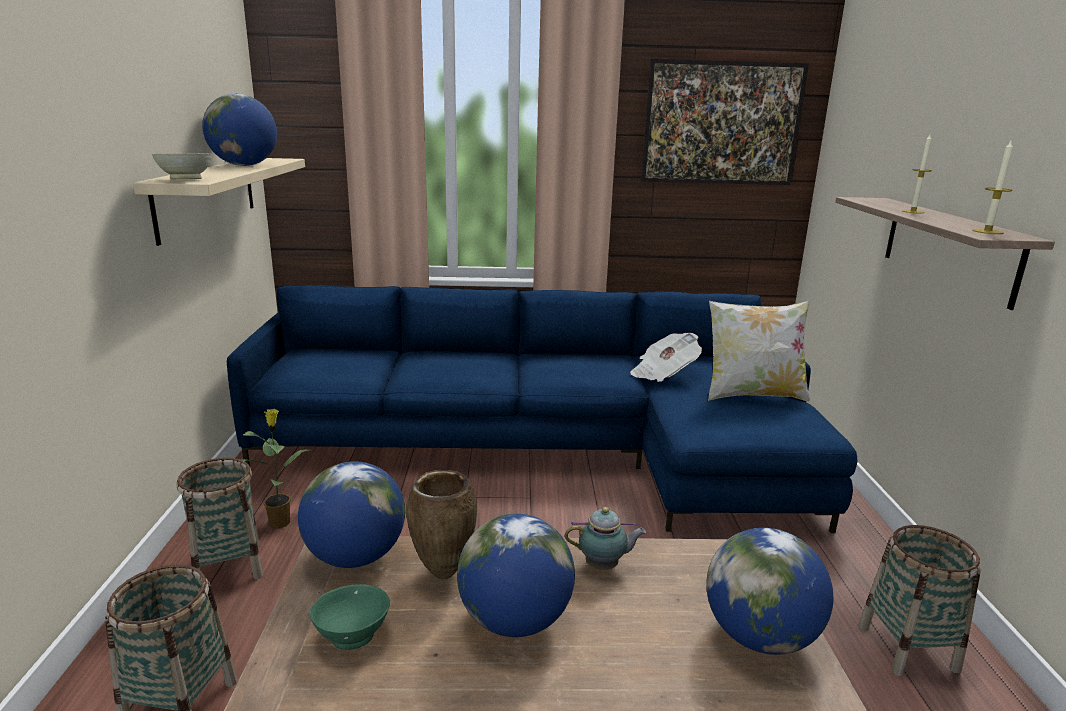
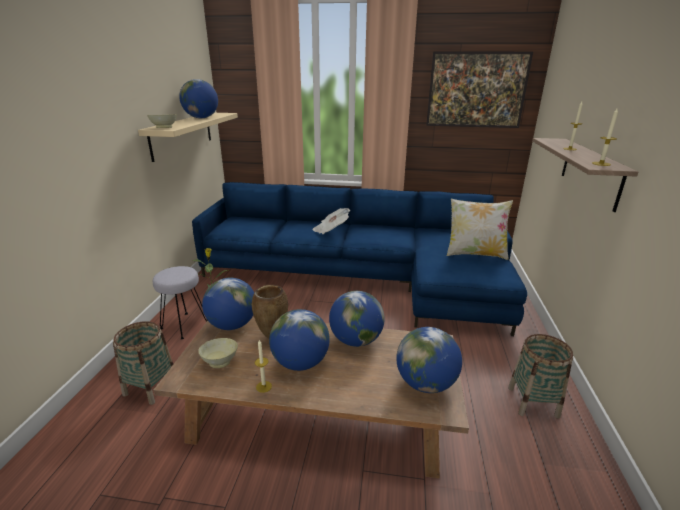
camera: 10 degrees right, 5 degrees up
basket [176,458,263,579] -> grey stool [153,266,208,339]
green bowl [310,584,390,650] -> beige bowl [199,338,238,368]
teapot [565,507,646,570] -> globe [329,291,385,347]
newspaper [630,333,702,382] -> newspaper moved to [313,208,350,234]
none -> candle [255,340,272,393]

